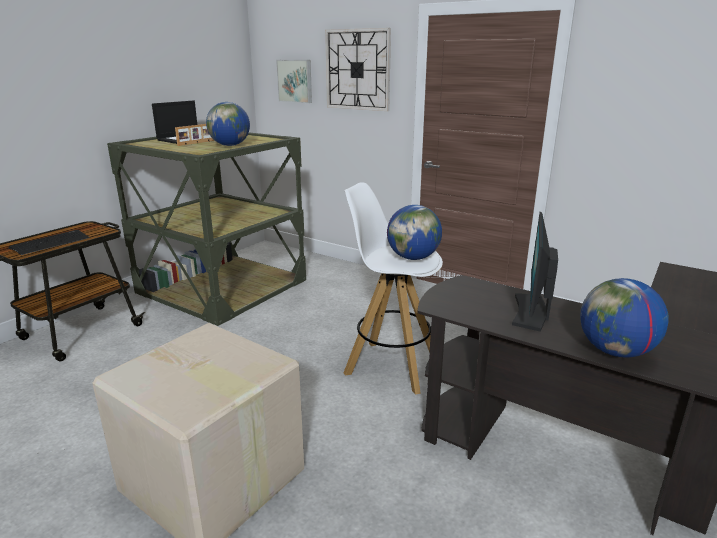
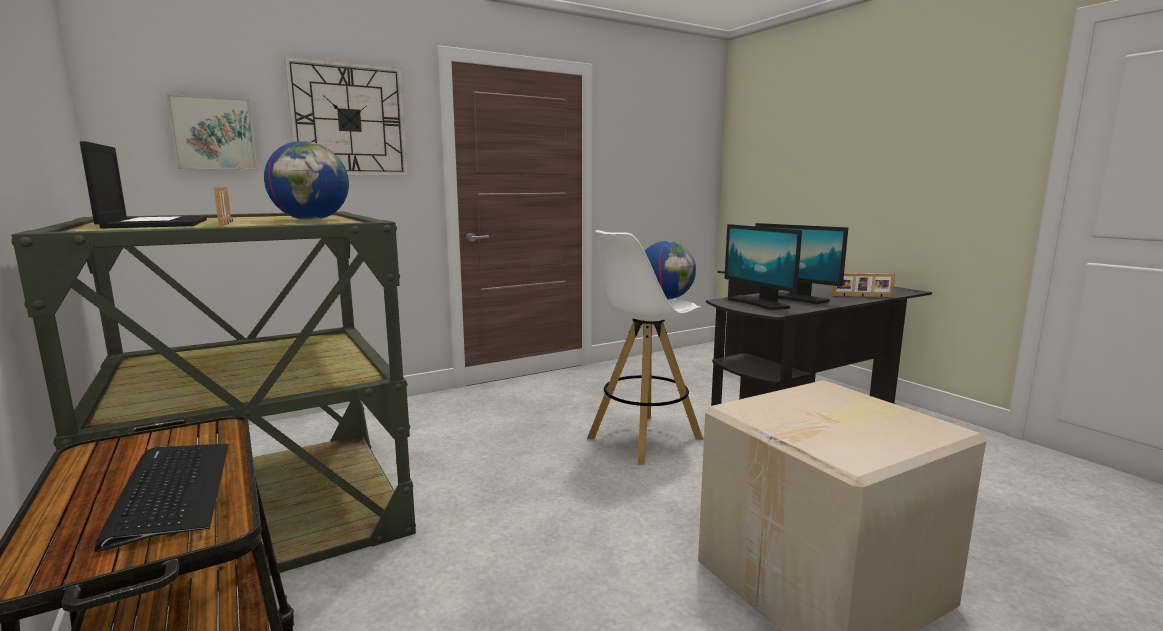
camera: 65 degrees left, 10 degrees down
globe [580,278,669,357] -> picture frame [832,273,895,297]
none -> monitor [724,224,802,310]

